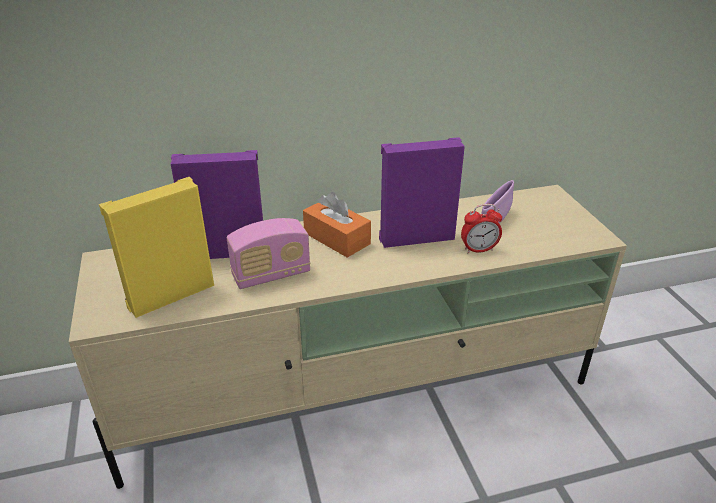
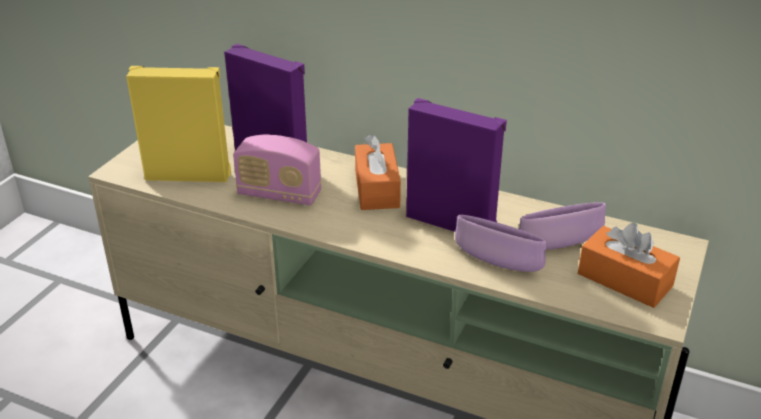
camera: 40 degrees right, 0 degrees up
alarm clock [461,204,502,253] -> purple bowl [455,215,546,272]
none -> orange tissue box [578,223,680,308]

